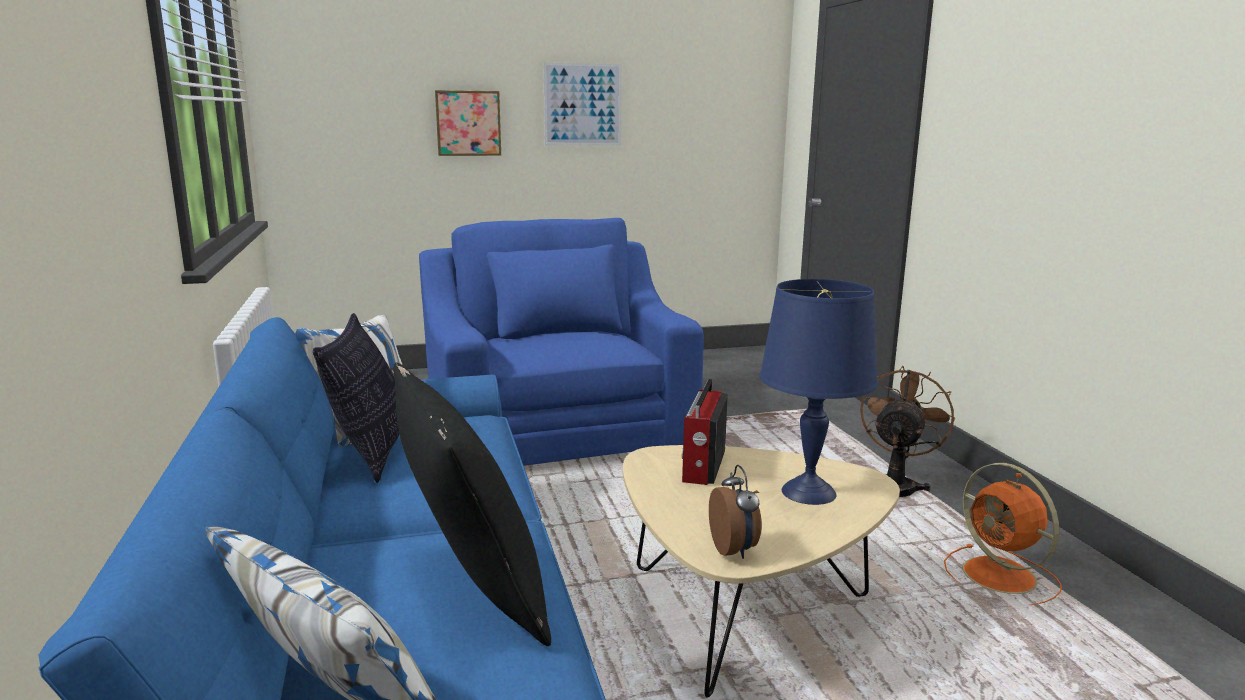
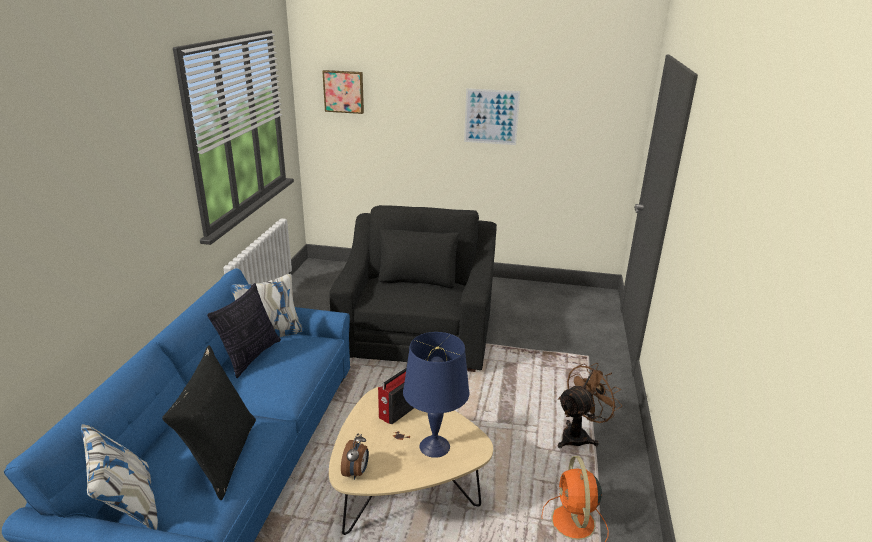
camera: 25 degrees right, 10 degrees up
blue armchair [419,218,704,466] -> black armchair [329,205,497,372]
picture [435,90,501,156] -> picture moved to [322,70,364,114]

